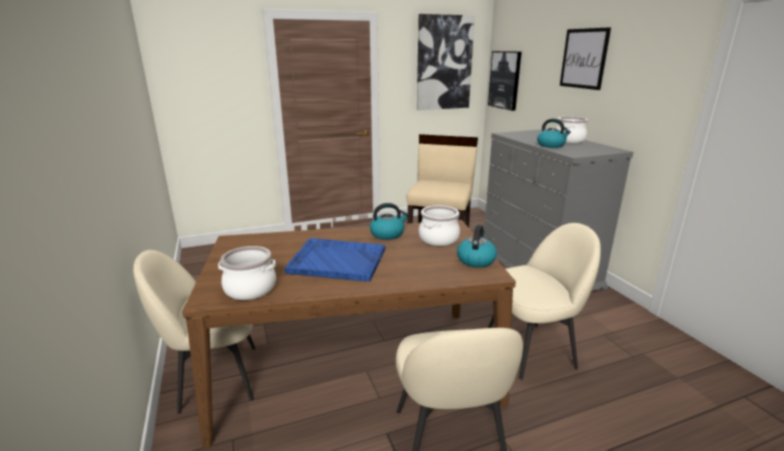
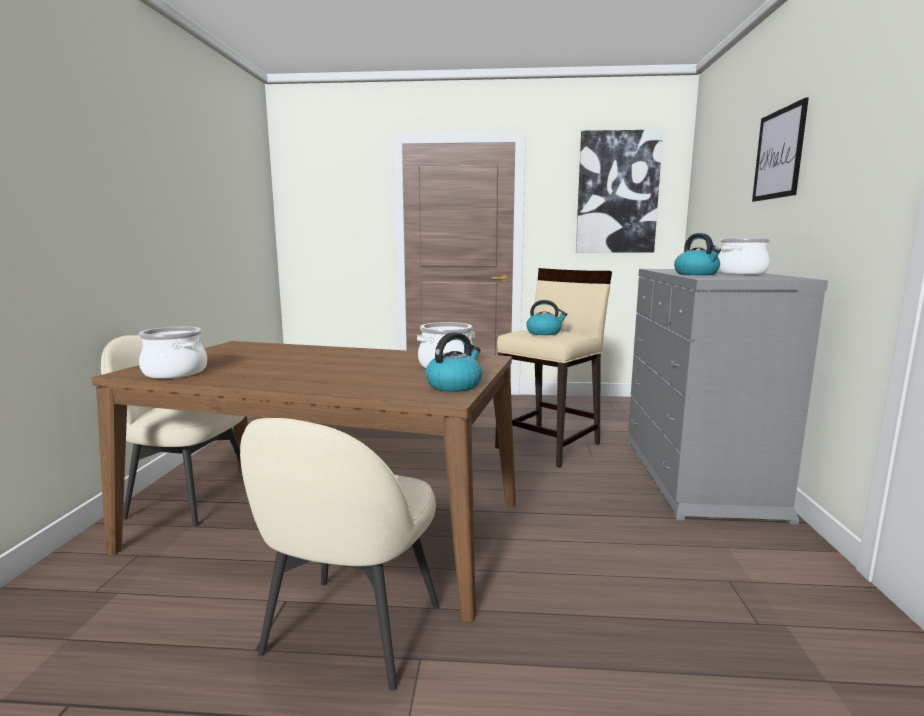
camera: 25 degrees right, 10 degrees down
blue tray [284,238,385,281] -> none
kettle [370,203,409,240] -> kettle moved to [526,300,568,335]
picture [488,51,521,111] -> none
beige chair [488,223,601,380] -> none

